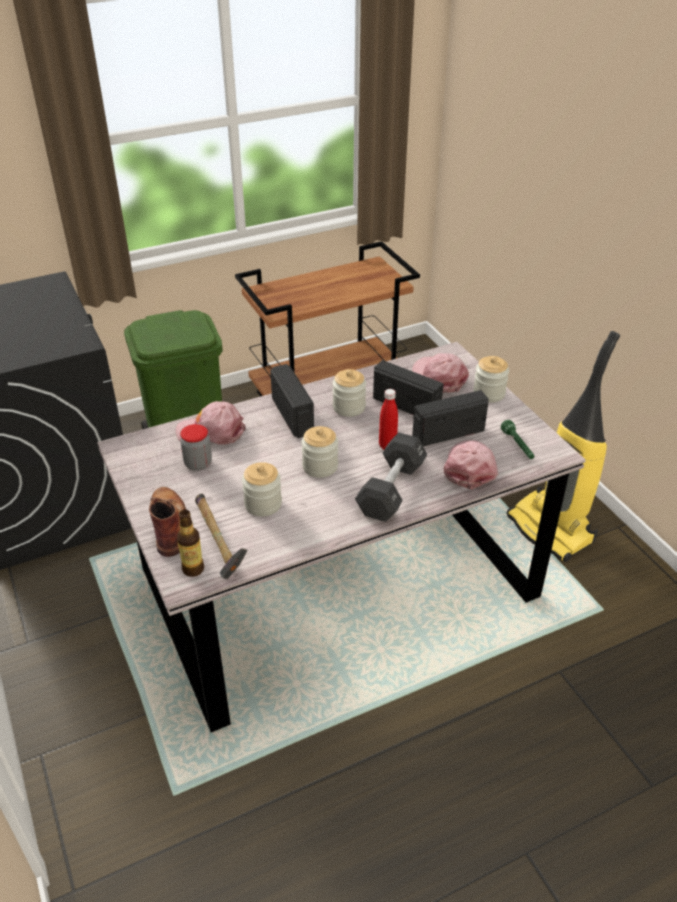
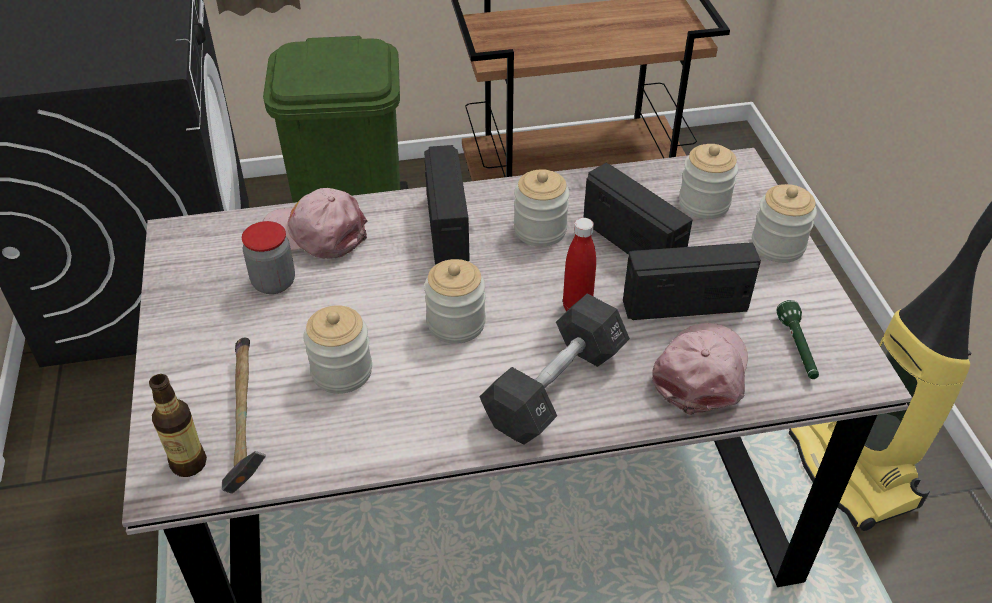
camera: 15 degrees right, 5 degrees up
brown boot [149,487,186,557] -> none
pink cap [412,353,469,393] -> jar [679,144,739,219]

